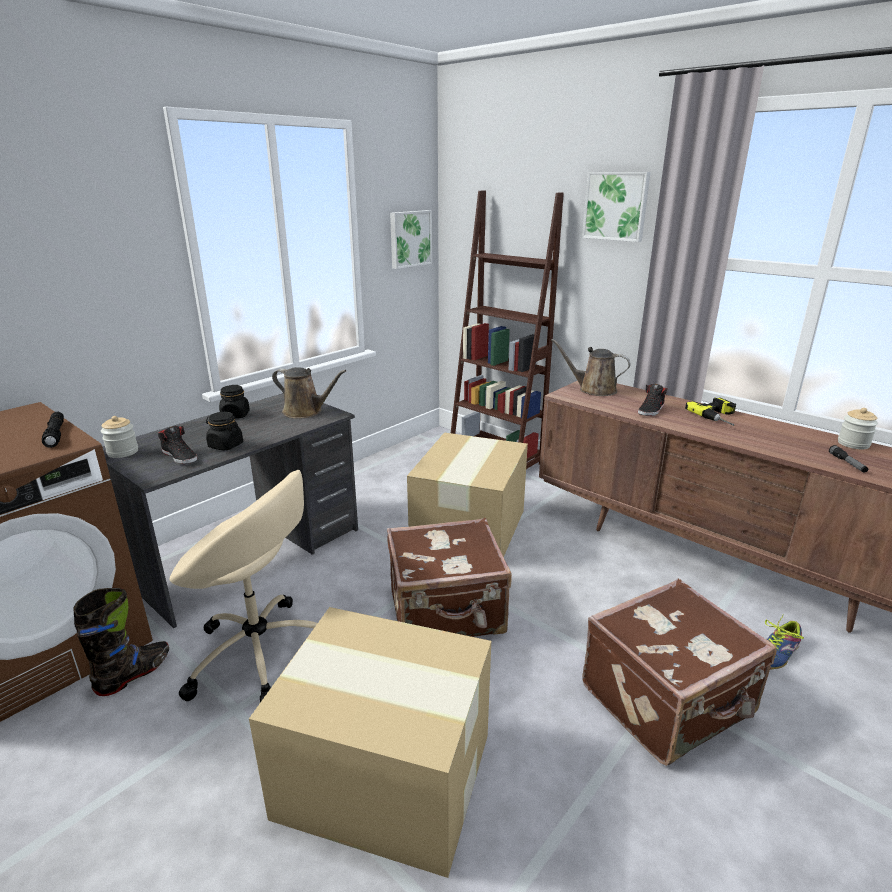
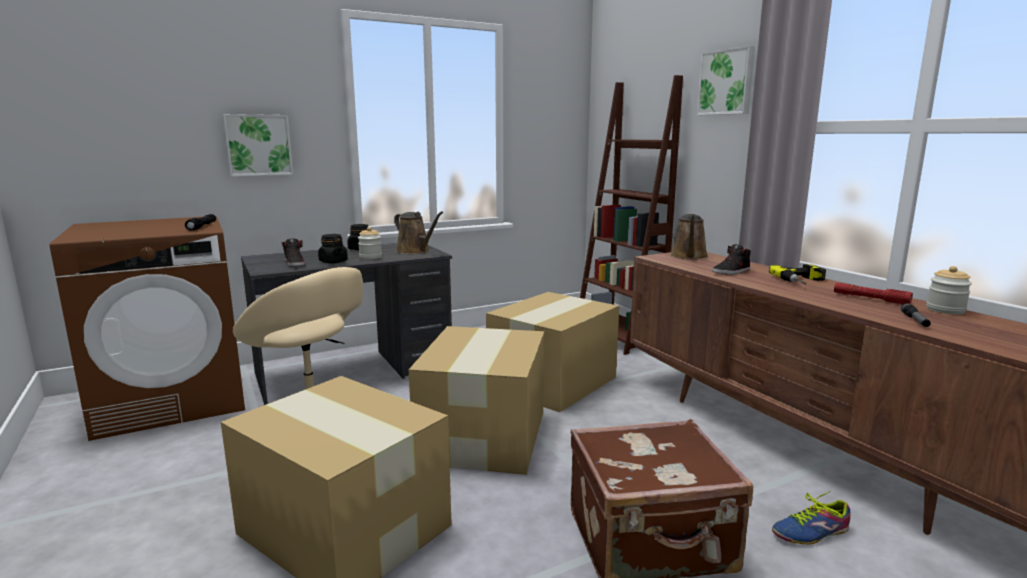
camera: 20 degrees right, 10 degrees down
black boot [73,588,169,696] -> none
jar [101,416,138,458] -> jar moved to [358,227,382,259]
brown suitcase [387,518,512,637] -> cardboard box [409,326,544,475]
picture [390,210,432,269] -> picture moved to [223,114,293,176]
brown watering can [551,339,631,396] -> brown watering can turned 120 degrees counterclockwise [670,214,708,260]
none -> red flashlight [834,283,913,304]

